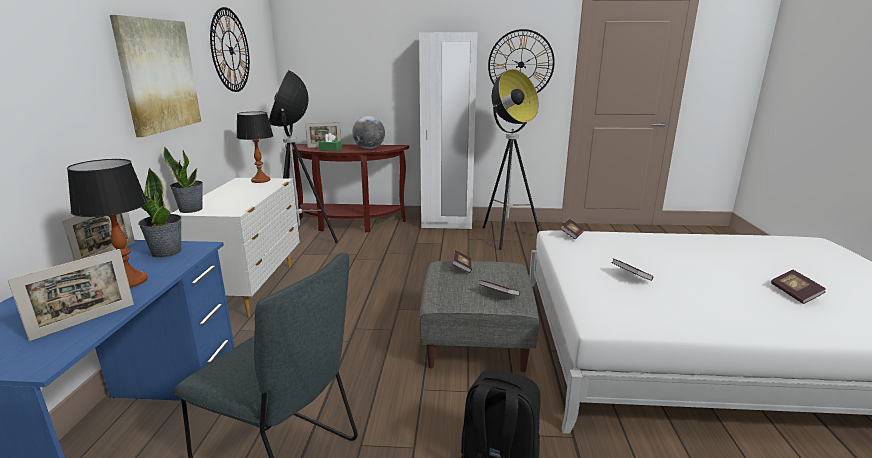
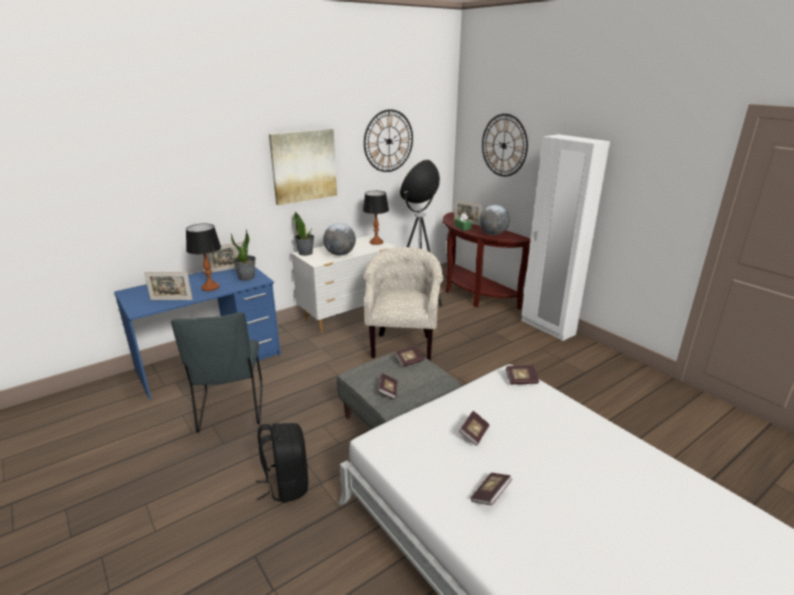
camera: 50 degrees right, 5 degrees up
floor lamp [483,69,540,250] -> none
wall clock [488,29,555,93] -> wall clock moved to [482,114,528,177]
book [771,270,826,304] -> book moved to [470,473,512,505]
none -> globe [323,223,356,256]
none -> beige armchair [363,247,443,361]

